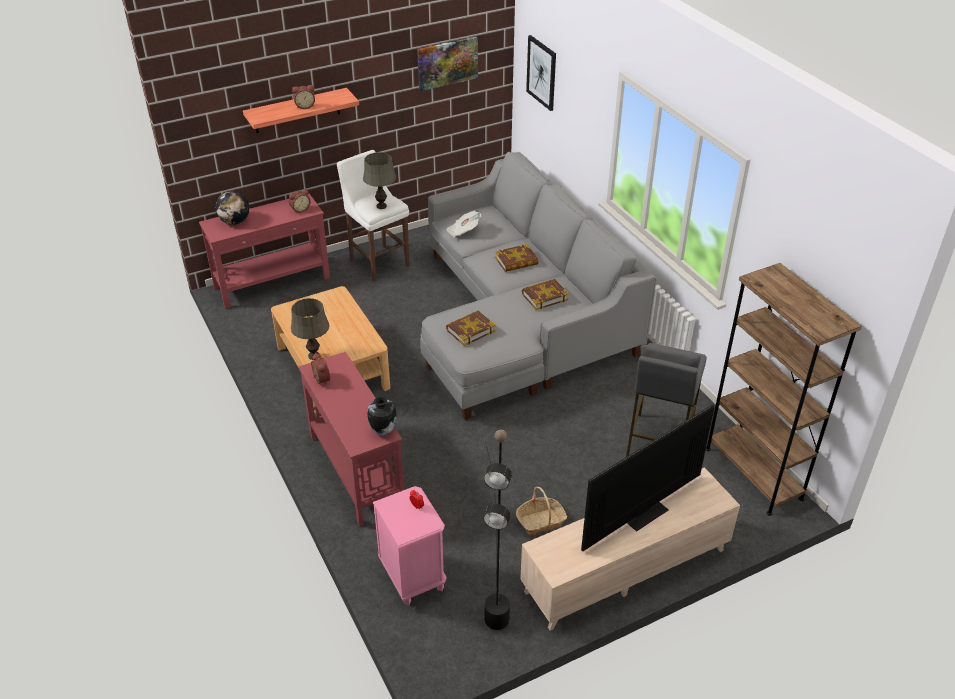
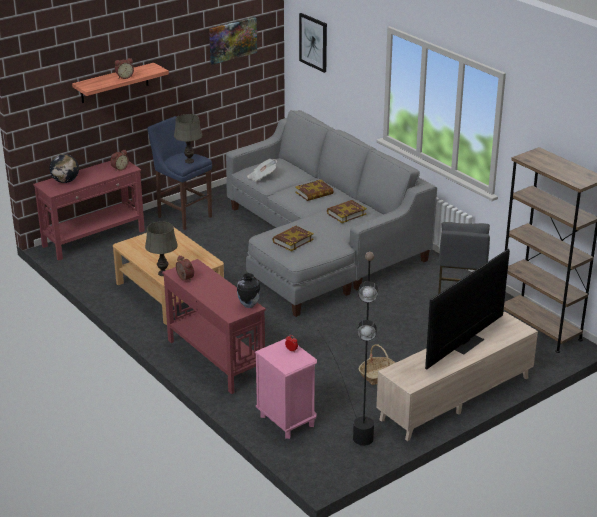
camera: 10 degrees left, 10 degrees down
white stool [337,150,409,281] -> blue stool [147,116,212,230]

